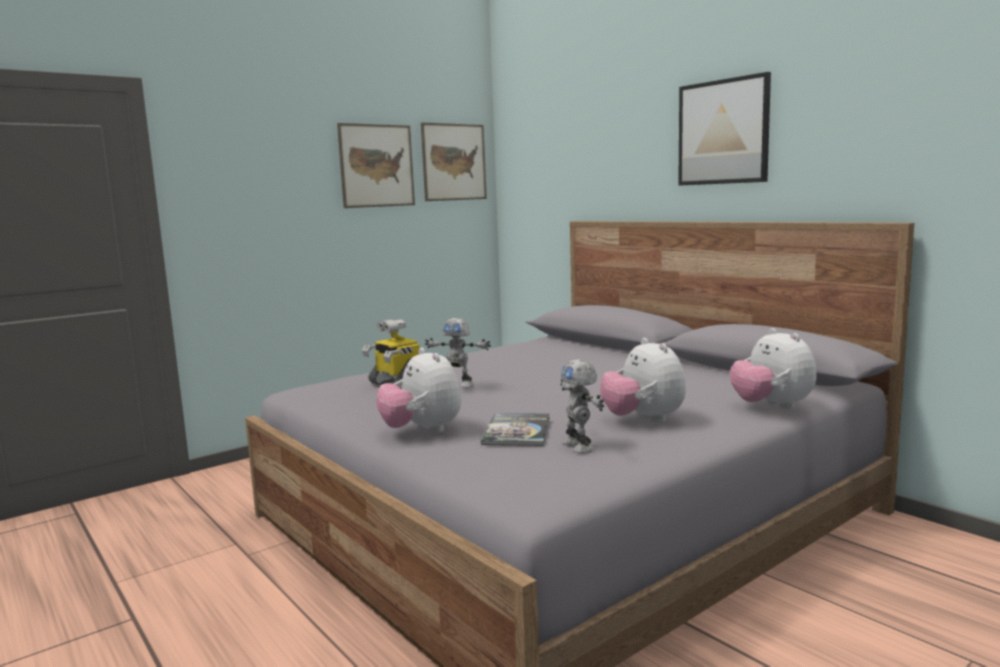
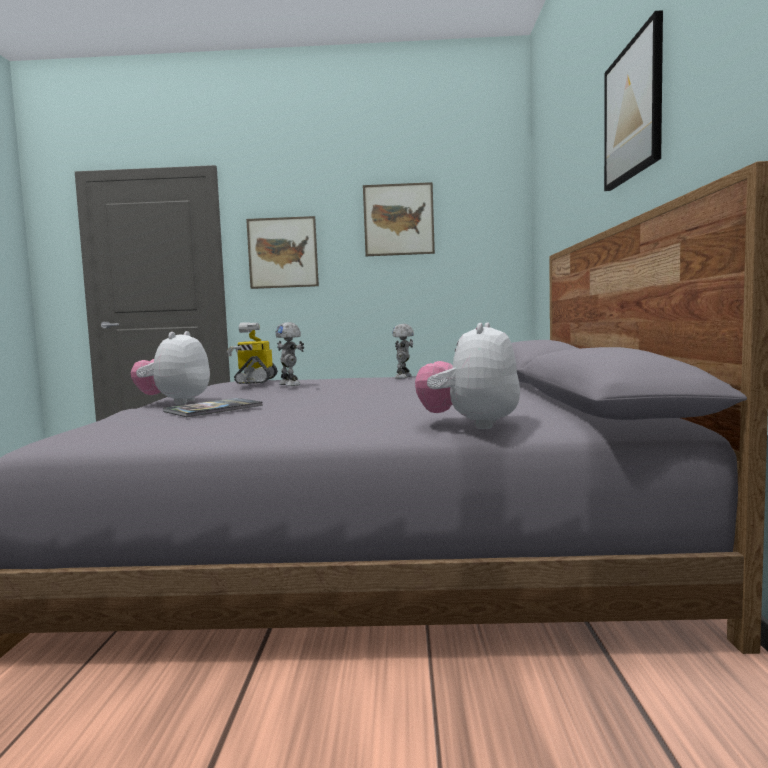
camera: 40 degrees right, 5 degrees down
picture [421,122,487,201] -> picture moved to [246,216,319,289]
toy robot [560,359,604,453] -> toy robot moved to [392,324,414,379]
plush toy [600,338,686,423] -> none

